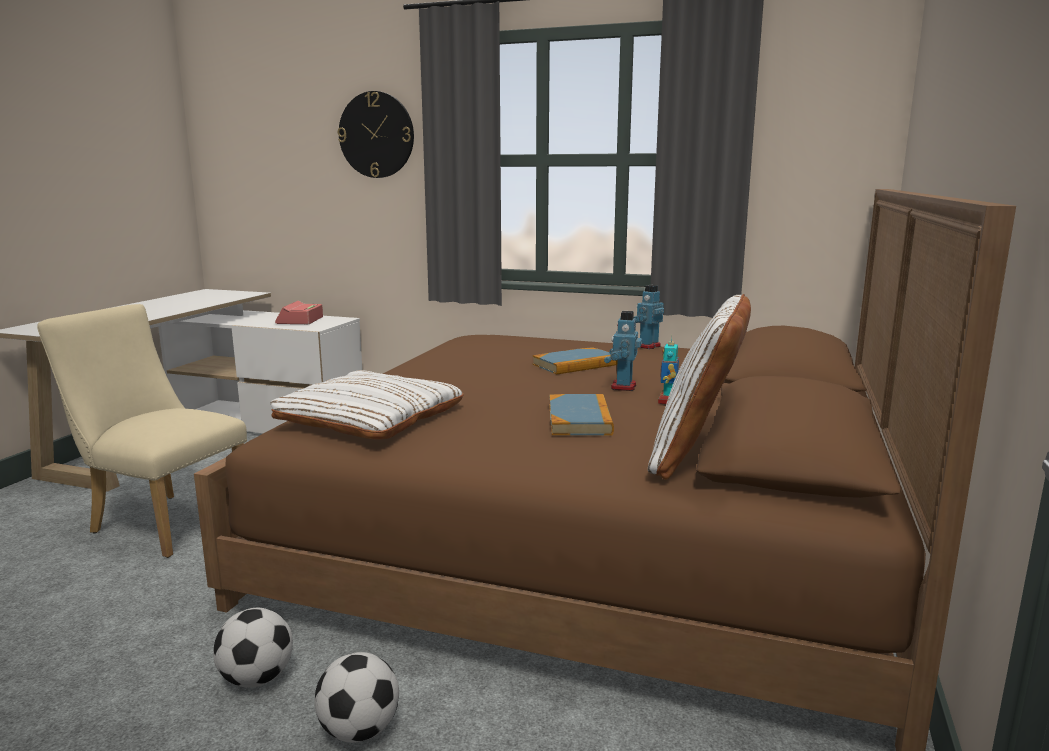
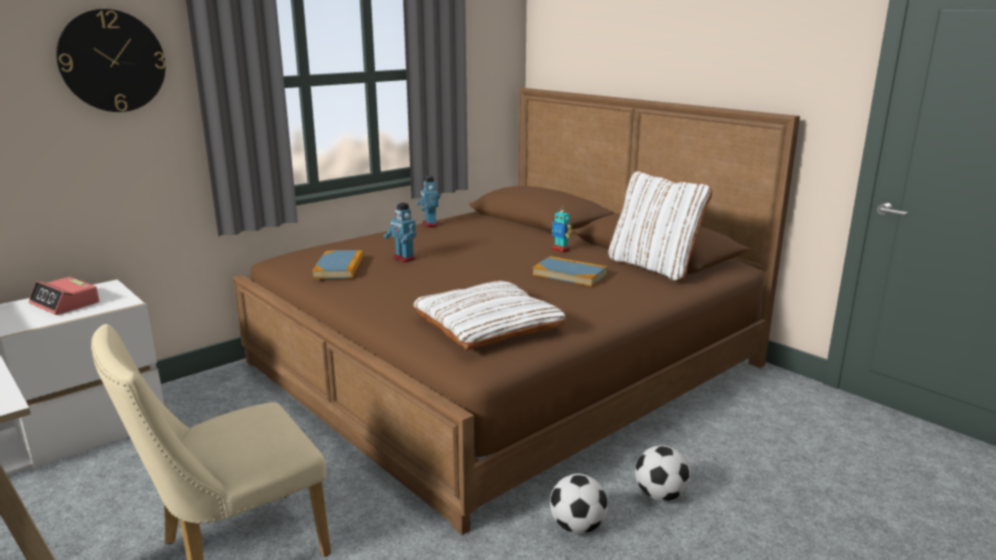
camera: 60 degrees left, 5 degrees up
book [533,347,617,375] -> book moved to [312,250,364,278]
toy robot [604,311,642,391] -> toy robot moved to [384,203,416,262]

